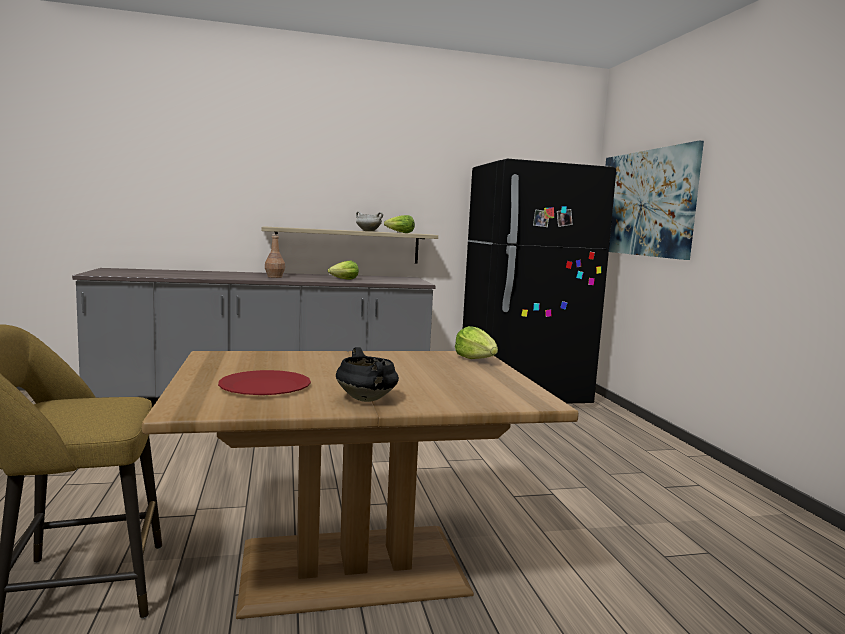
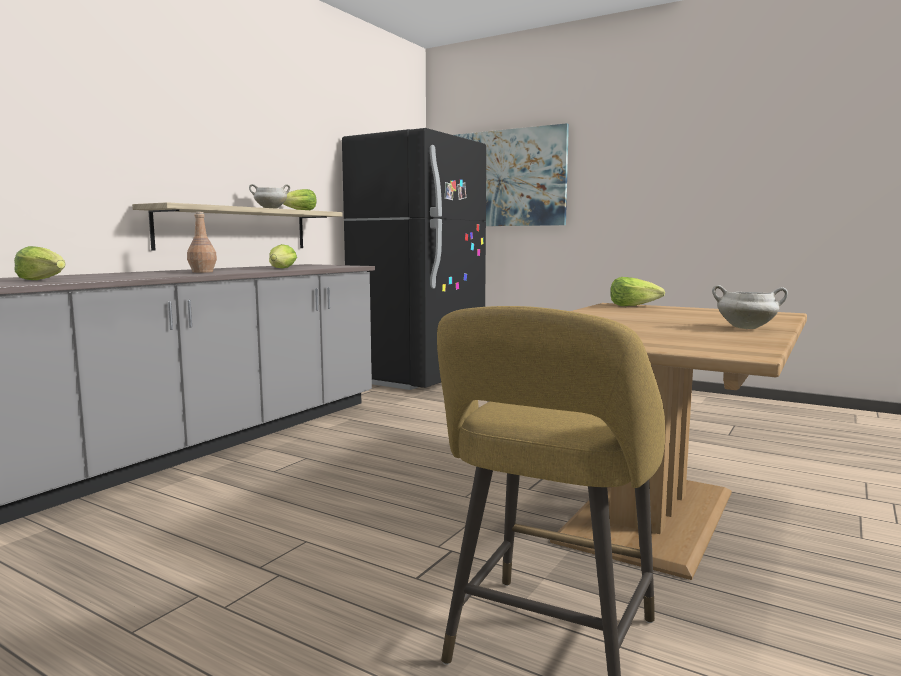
camera: 45 degrees left, 0 degrees up
red plate [218,370,311,395] -> none
black cooking pot [336,347,399,402] -> white cooking pot [712,285,788,329]
none -> lettuce [14,246,65,280]

